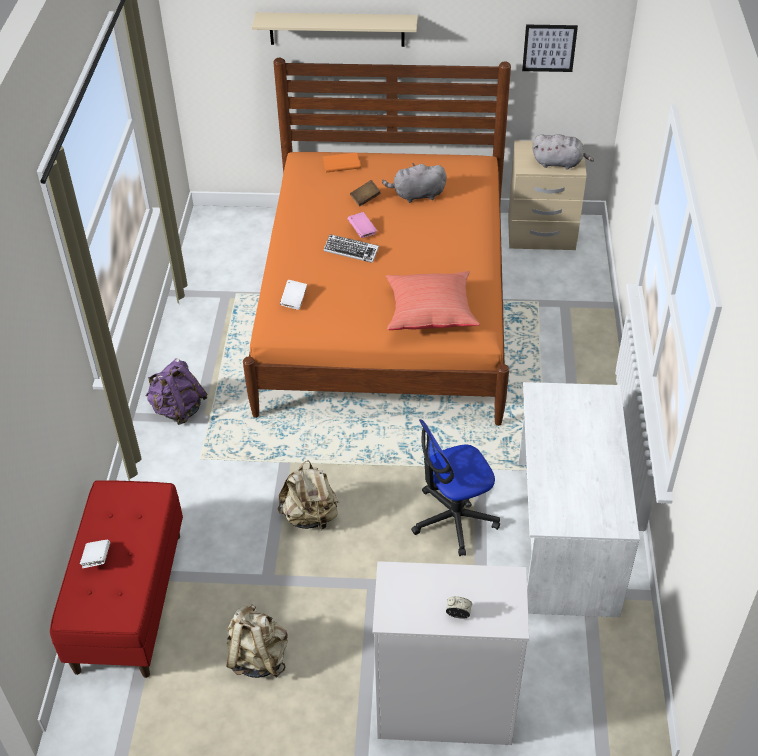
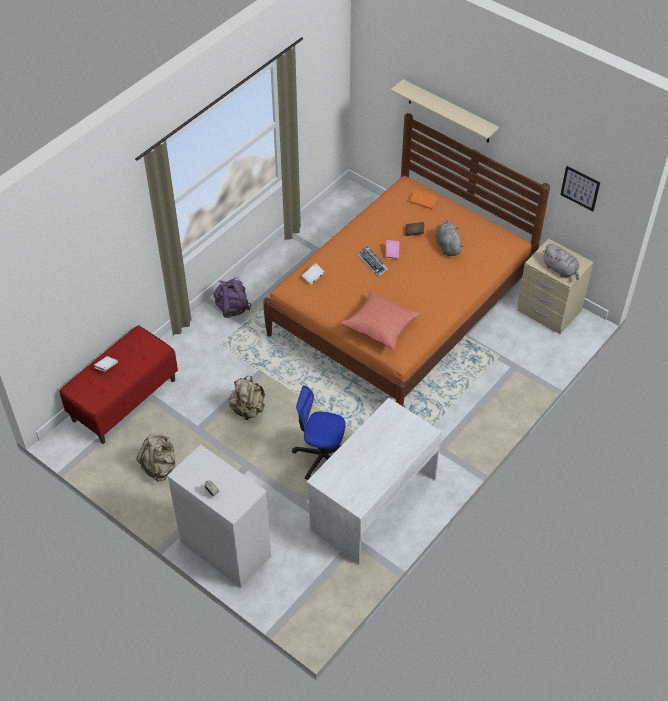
camera: 35 degrees right, 5 degrees up
grey plush toy [382,163,447,203] -> grey plush toy turned 45 degrees clockwise [436,220,463,256]

